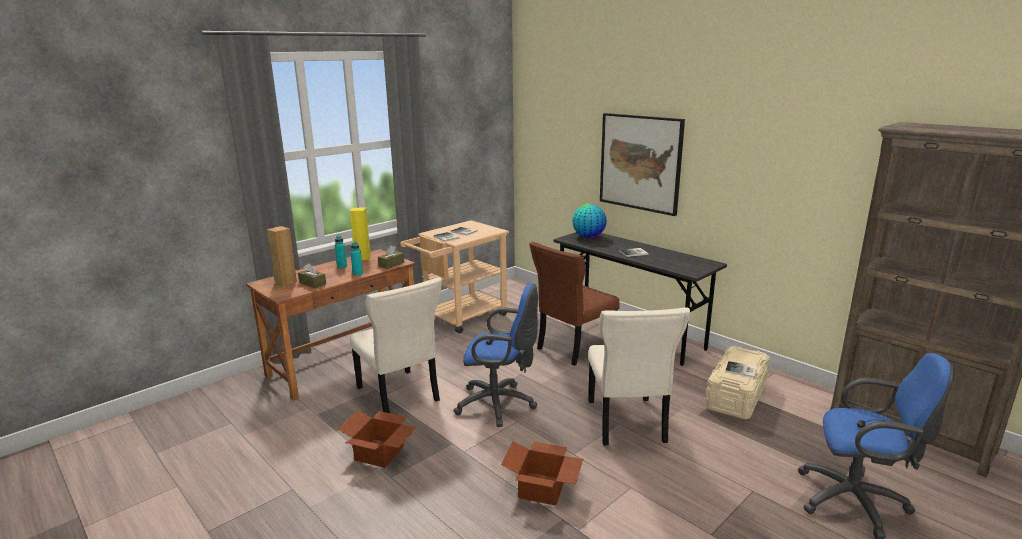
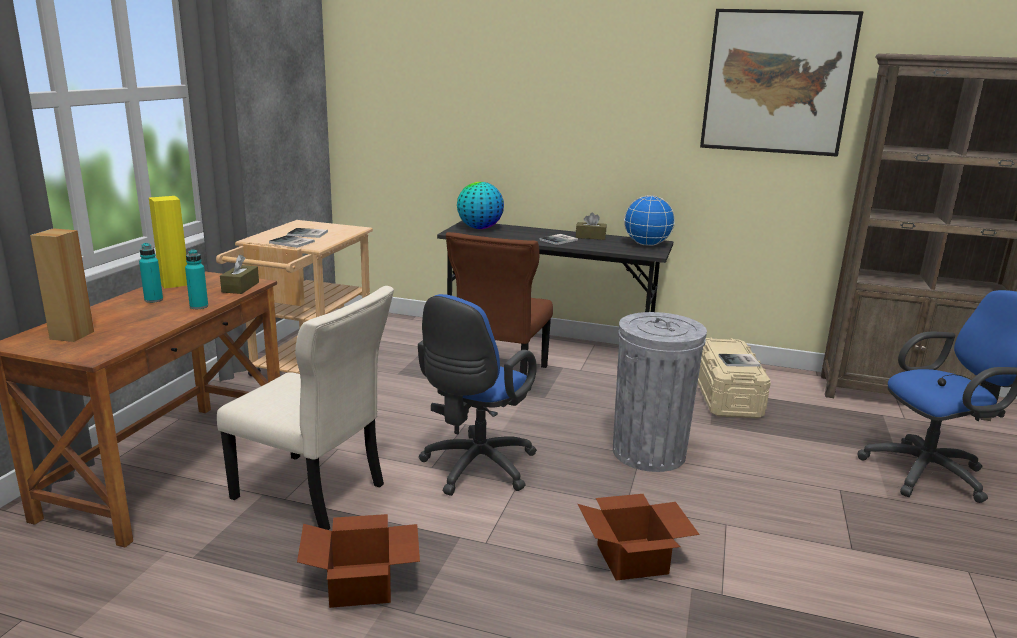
camera: 30 degrees left, 0 degrees up
brown tissue box [298,263,326,288] -> brown tissue box moved to [576,212,606,240]
blue office chair [453,283,538,427] -> blue office chair turned 135 degrees clockwise [418,294,537,496]
beige chair [588,307,690,445] -> grey trash can [613,312,707,472]
picture [600,113,685,216] -> picture moved to [700,9,863,157]
none -> globe [624,195,675,246]

